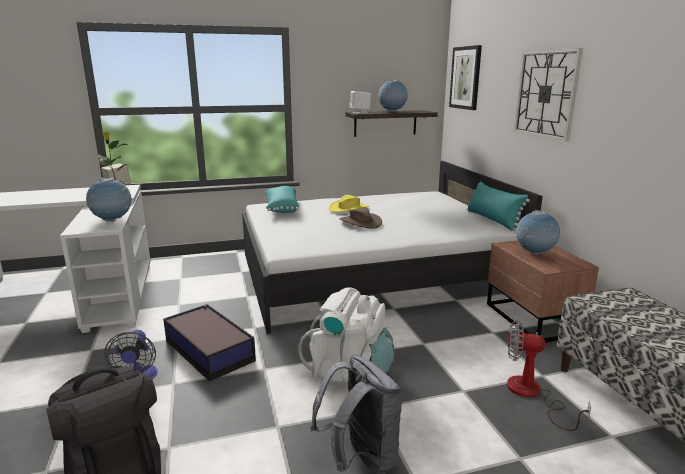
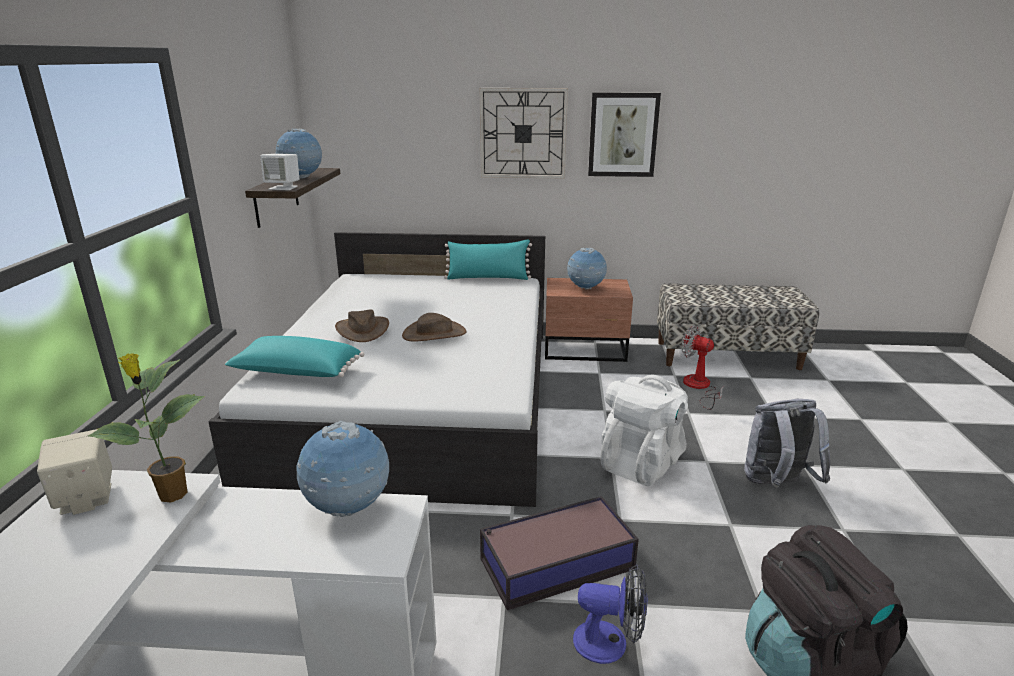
camera: 70 degrees left, 5 degrees up
yellow hat [329,195,369,212] -> brown hat [335,310,389,342]
picture [449,45,482,110] -> picture moved to [588,93,661,177]
fan [507,320,591,431] -> fan turned 90 degrees clockwise [682,325,723,410]

